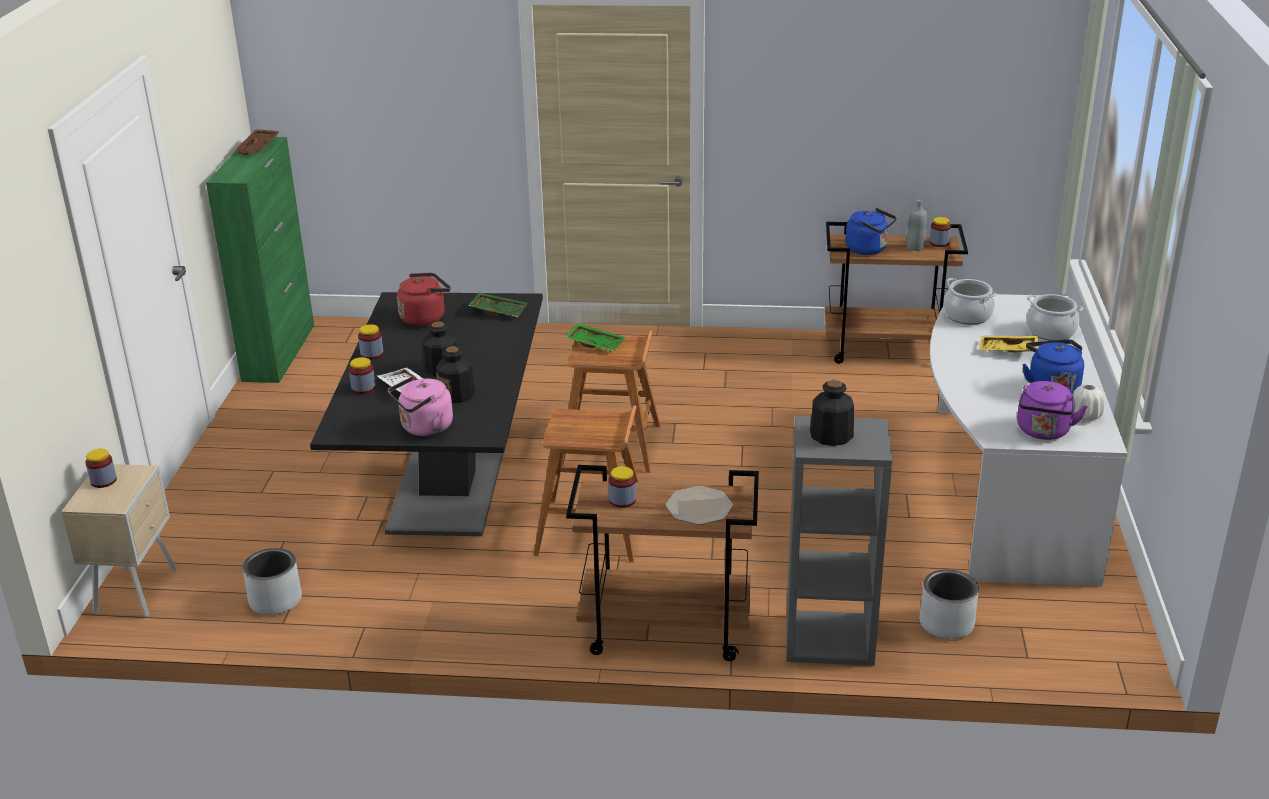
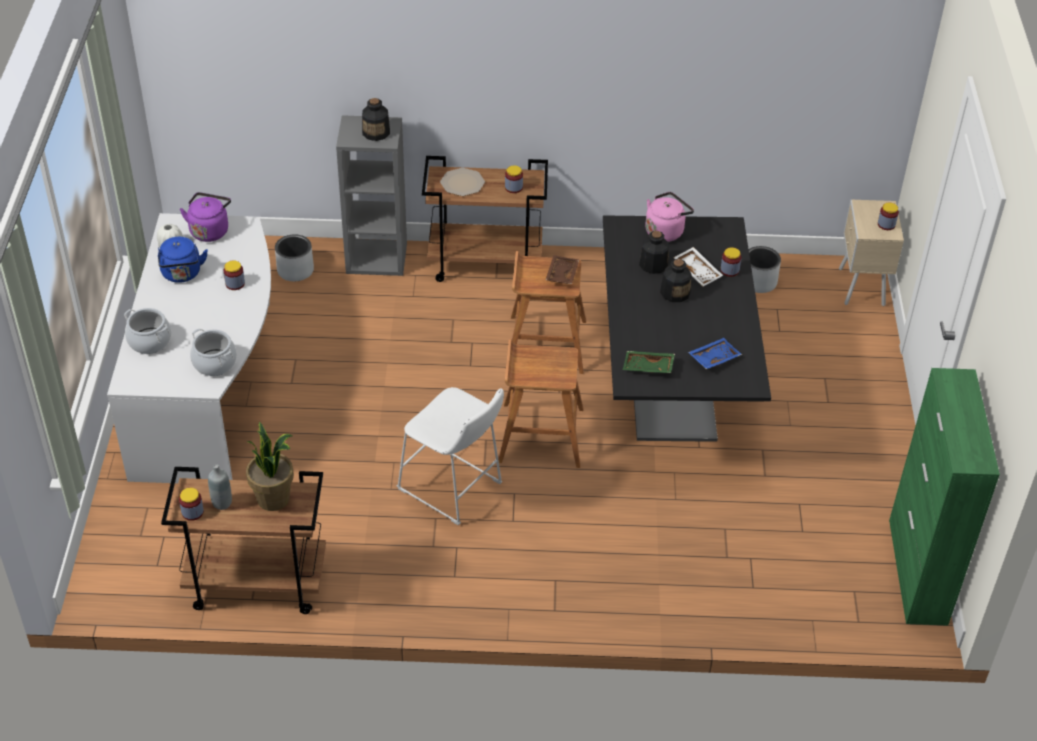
camera: 175 degrees right, 15 degrees up
brown tray [233,129,280,155] -> brown tray moved to [545,255,579,284]
jar [358,324,383,360] -> jar moved to [224,260,245,290]
red kettle [397,273,451,326] -> blue tray [688,338,742,369]
green tray [566,323,625,352] -> none
blue kettle [846,208,897,255] -> potted plant [246,421,294,511]
yellow tray [979,336,1038,353] -> none
none -> white stool [397,387,504,525]

